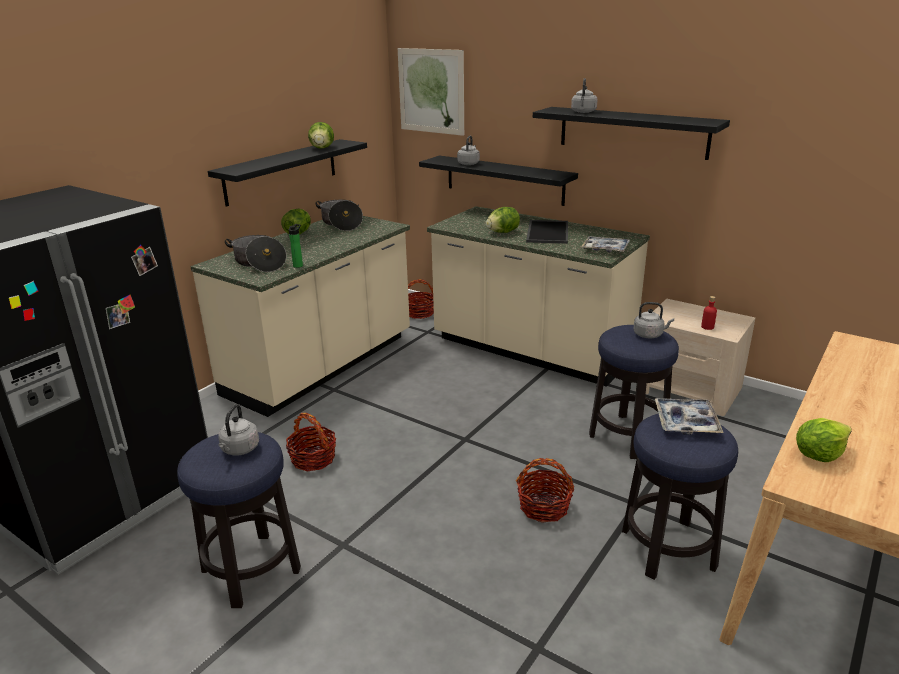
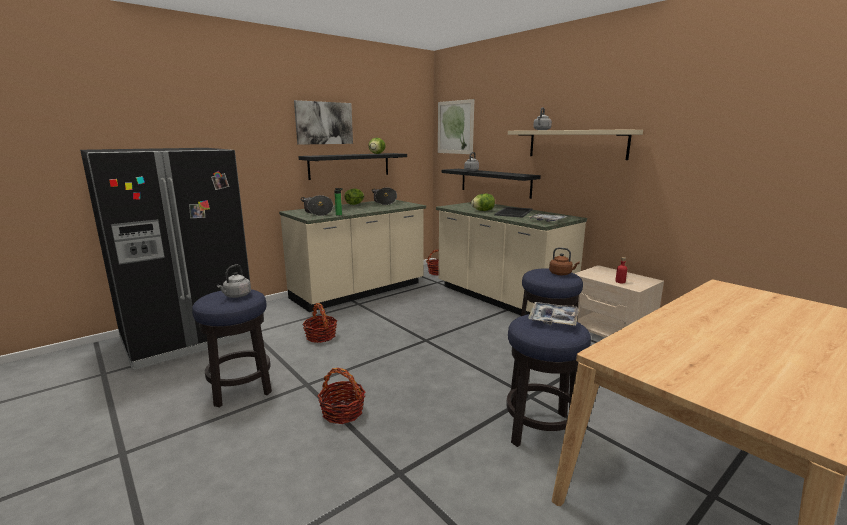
camera: 15 degrees right, 10 degrees down
basket [516,458,574,523] -> basket moved to [318,368,365,424]
black shelf [533,107,730,160] -> beige shelf [508,130,643,160]
grey kettle [633,302,674,338] -> brown kettle [549,247,580,275]
lettuce [796,418,852,462] -> none
none -> picture [294,100,353,145]

